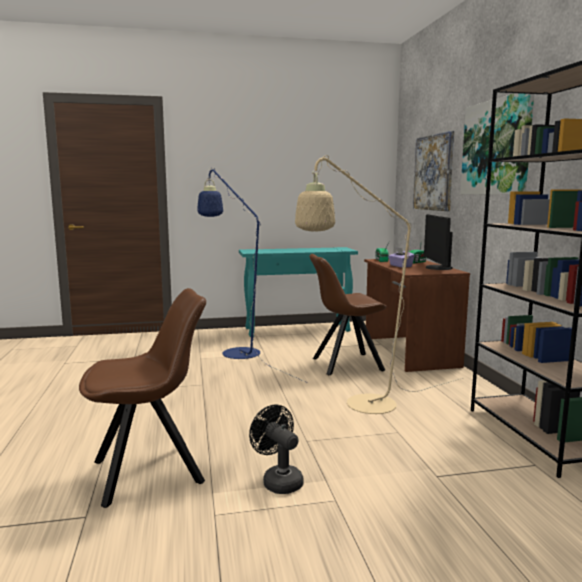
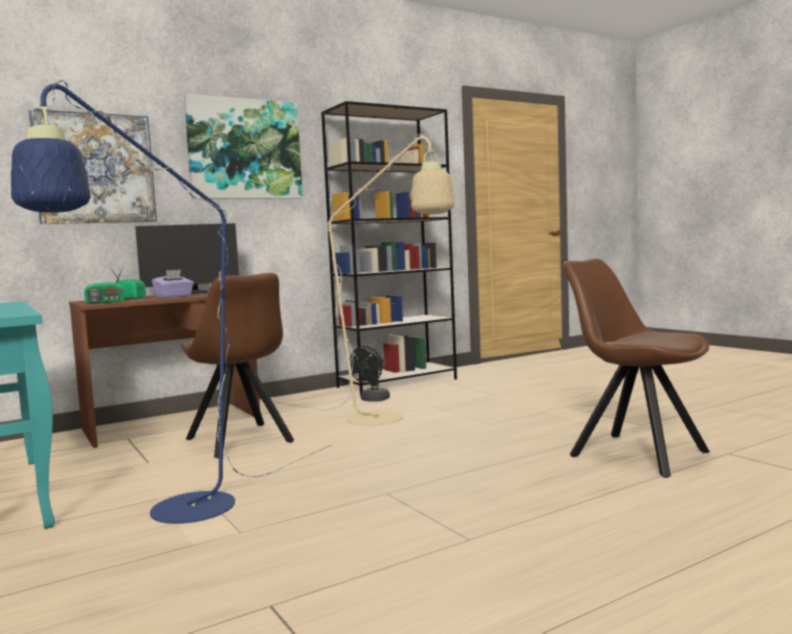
camera: 110 degrees left, 5 degrees down
black fan [249,404,304,494] -> black fan moved to [350,346,390,402]

